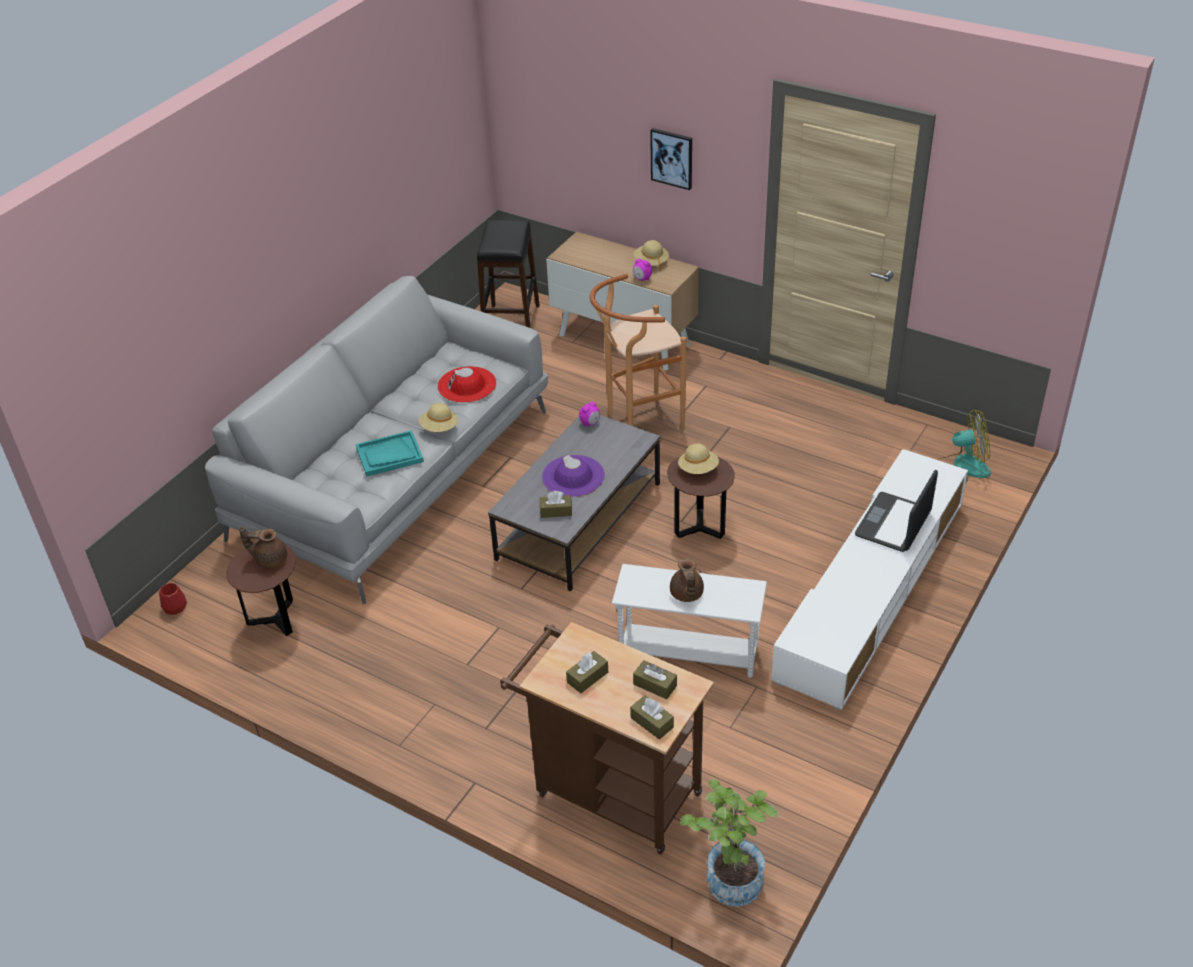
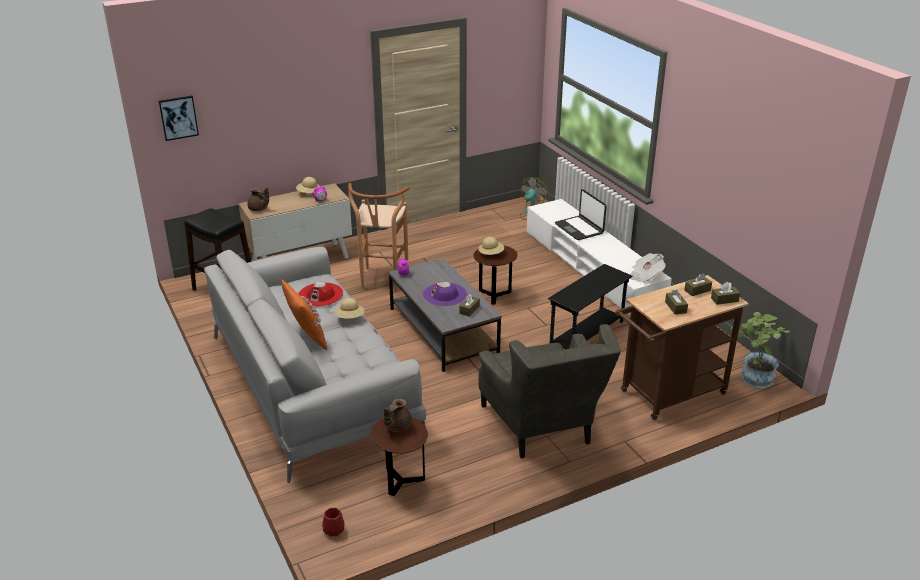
camera: 60 degrees left, 10 degrees down
turquoise tray [356,430,424,477] -> none
white side table [612,564,767,678] -> black side table [548,264,633,349]
picture [650,128,692,190] -> picture moved to [159,96,199,141]
brown teapot [670,559,704,602] -> brown teapot moved to [248,188,269,211]
none -> orange pillow [280,279,327,350]
none -> grey armchair [478,324,621,459]
none -> newspaper [630,253,666,283]

